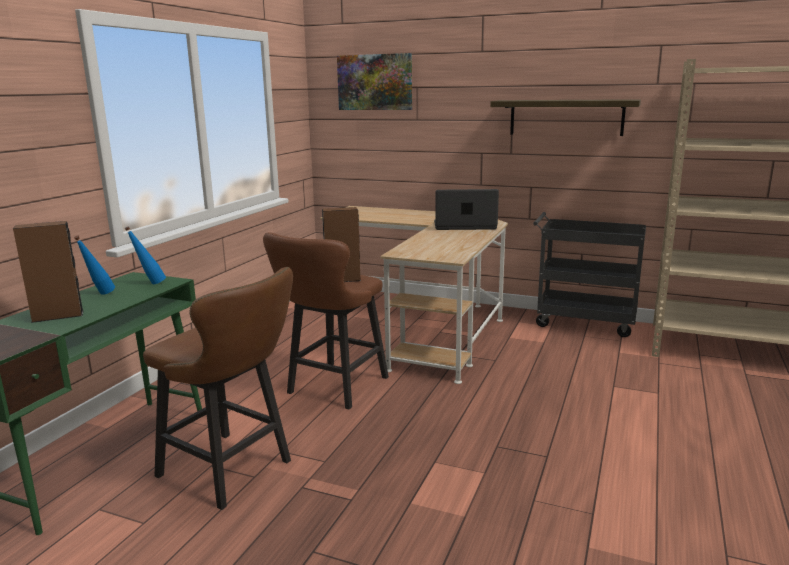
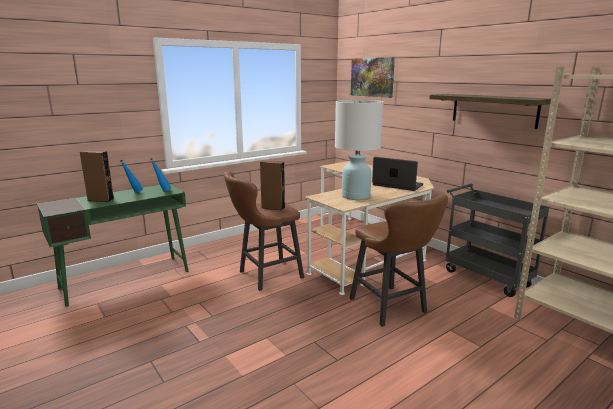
camera: 30 degrees right, 0 degrees up
brown stool [143,267,293,510] -> brown stool moved to [349,195,448,327]
none -> white table lamp [335,100,384,200]

